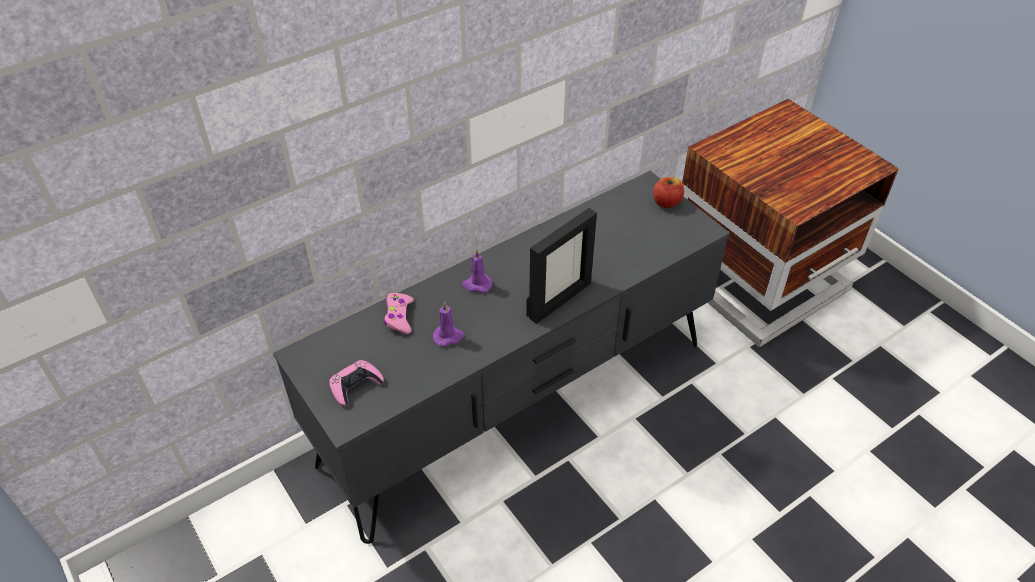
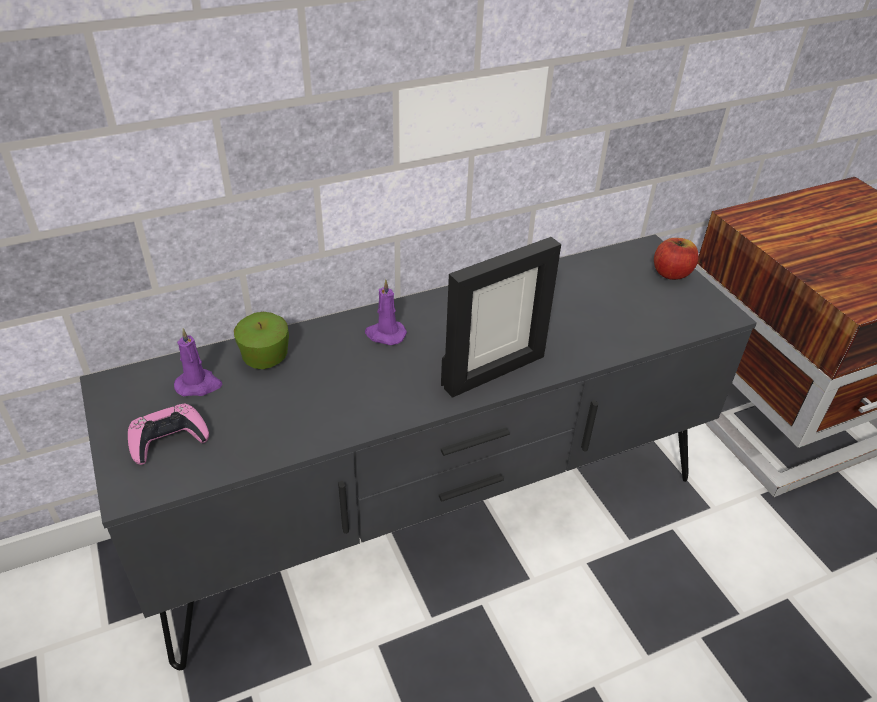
camera: 10 degrees right, 5 degrees down
pink game controller [384,293,414,334] -> apple [234,312,289,369]
purple candle [433,302,465,347] -> purple candle moved to [174,328,222,396]

